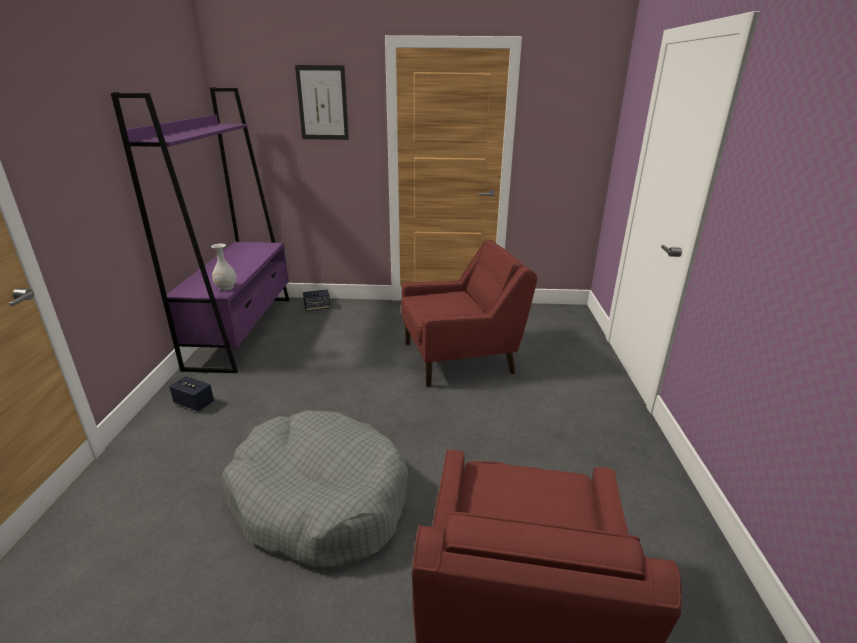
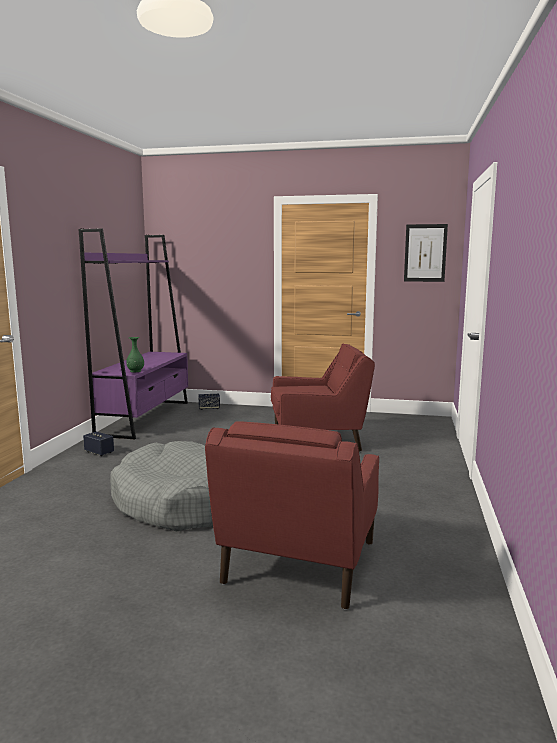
camera: 10 degrees right, 15 degrees down
white vase [211,244,237,291] -> green vase [126,337,144,372]
picture [295,65,349,140] -> picture moved to [404,224,448,282]

